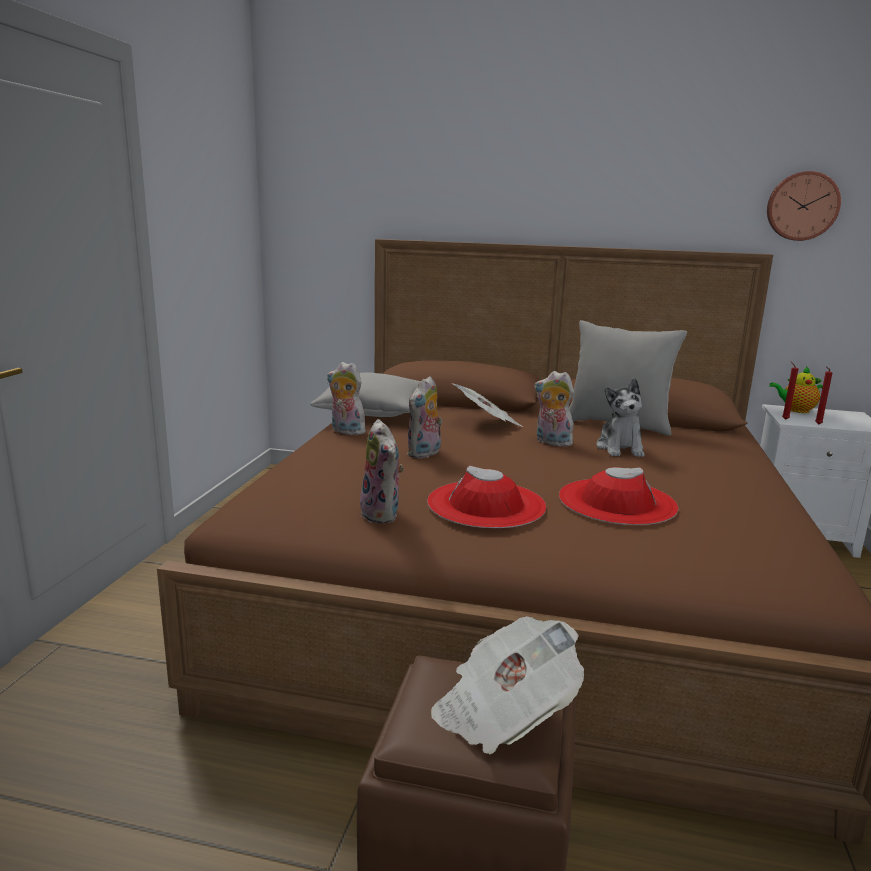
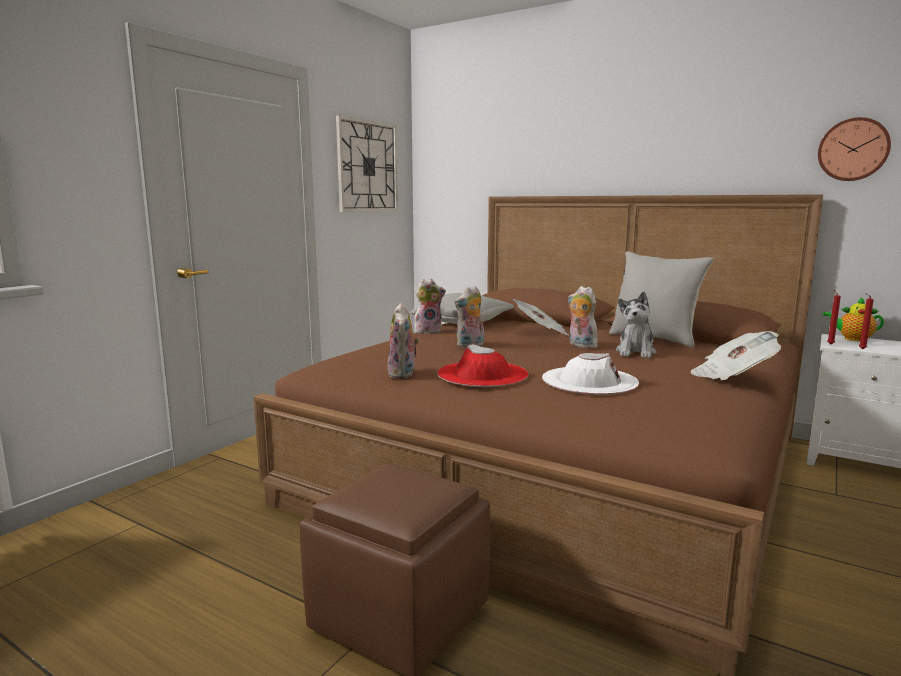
camera: 20 degrees right, 5 degrees down
plush toy [327,362,370,435] -> plush toy turned 120 degrees clockwise [415,279,446,334]
newspaper [431,616,584,754] -> newspaper moved to [691,331,781,380]
red hat [559,467,678,525] -> white hat [542,353,639,395]
none -> wall clock [336,115,398,212]

